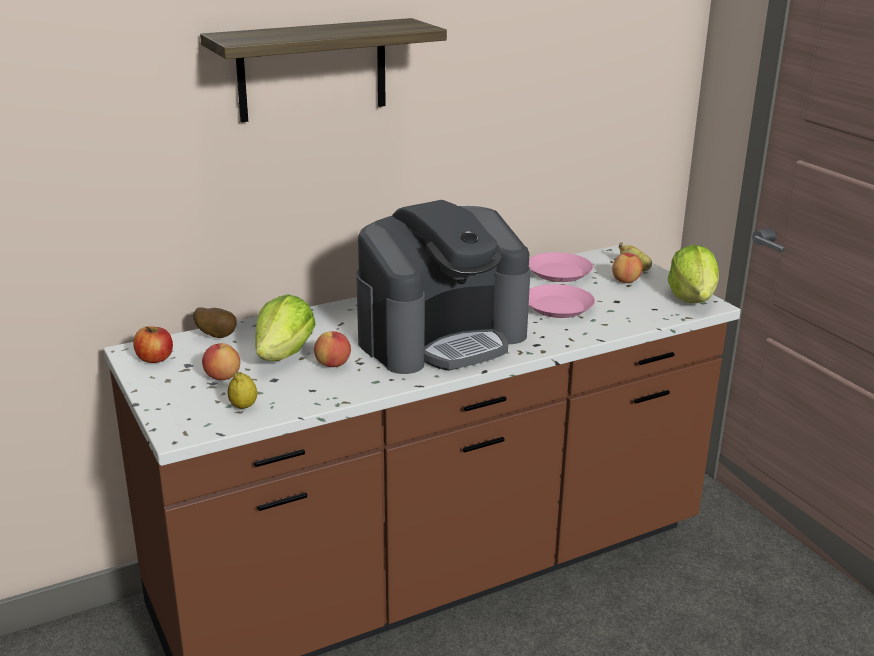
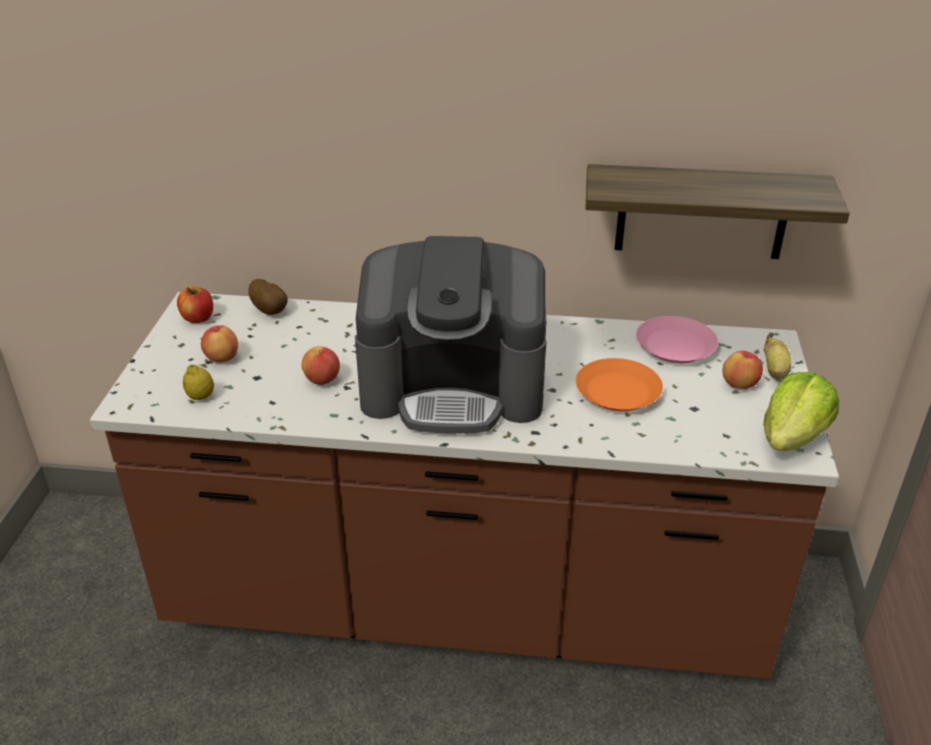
camera: 35 degrees right, 10 degrees up
shelf [200,18,447,122] -> shelf moved to [585,164,850,259]
lettuce [255,294,316,361] -> none
pink plate [529,284,595,318] -> orange plate [576,358,663,411]

